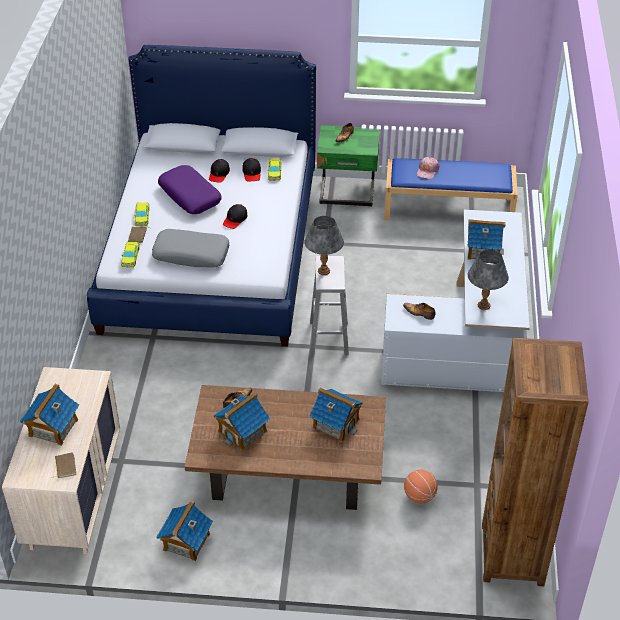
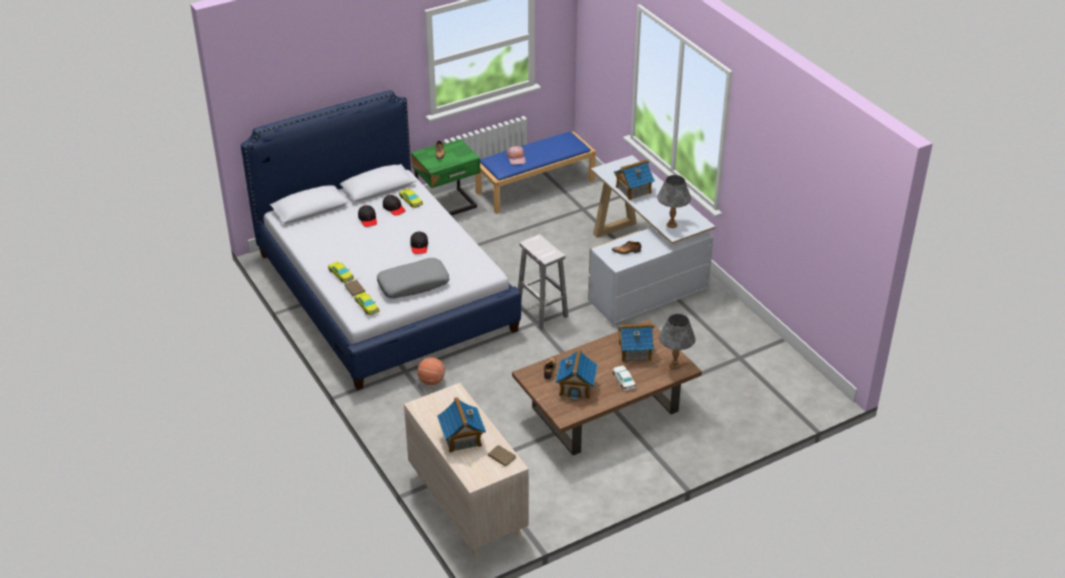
camera: 35 degrees left, 5 degrees down
toy house [156,501,213,561] -> none
purple pillow [158,165,222,214] -> none
grey table lamp [305,216,344,275] -> grey table lamp moved to [659,314,696,370]
basketball [404,469,438,504] -> basketball moved to [417,357,445,385]
brown bookcase [482,338,588,586] -> none
none -> white toy car [612,366,637,391]

